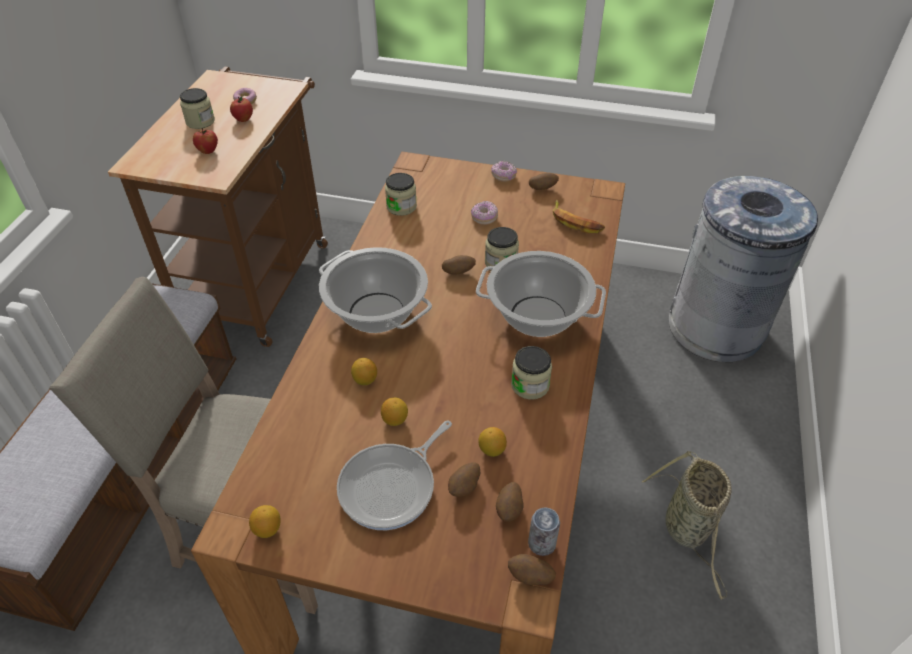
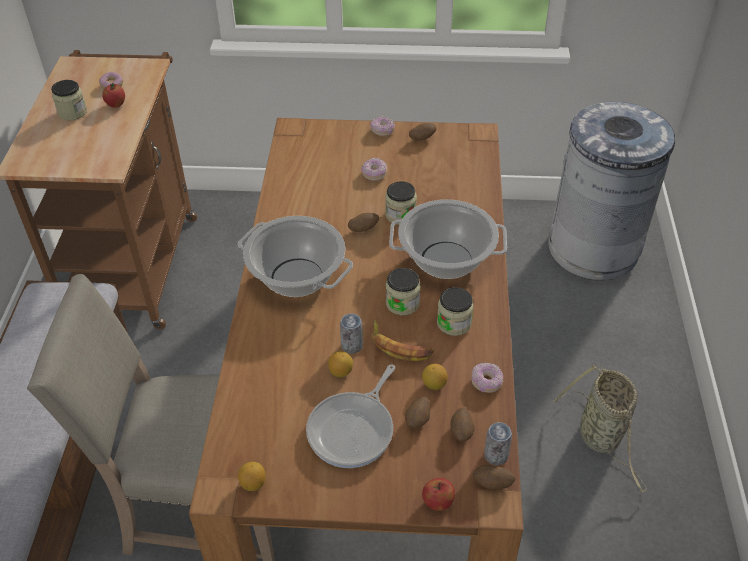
camera: 10 degrees left, 0 degrees up
apple [193,128,218,154] -> apple moved to [422,478,455,511]
lemon [351,358,377,385] -> none
jar [385,173,417,216] -> jar moved to [386,268,421,315]
banana [553,200,605,233] -> banana moved to [372,320,434,362]
none -> can [340,313,363,354]
none -> donut [471,363,503,393]

